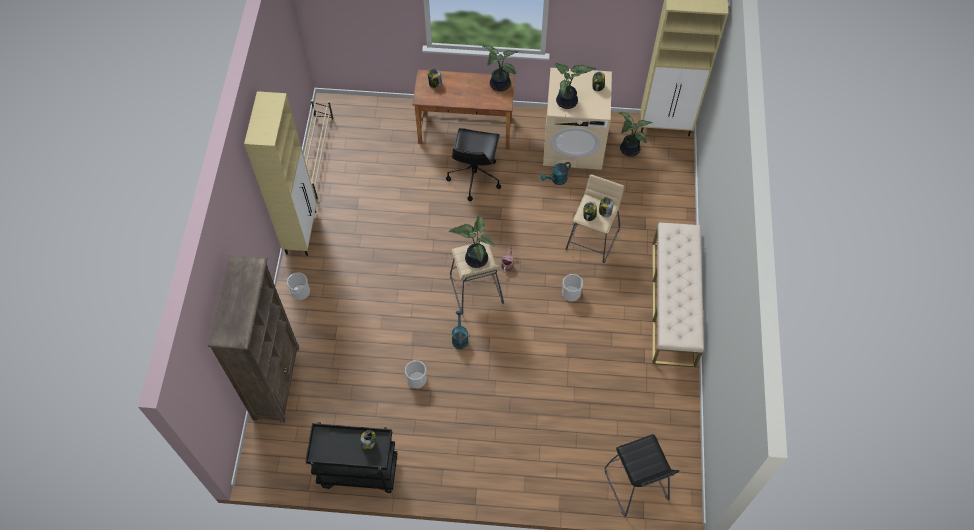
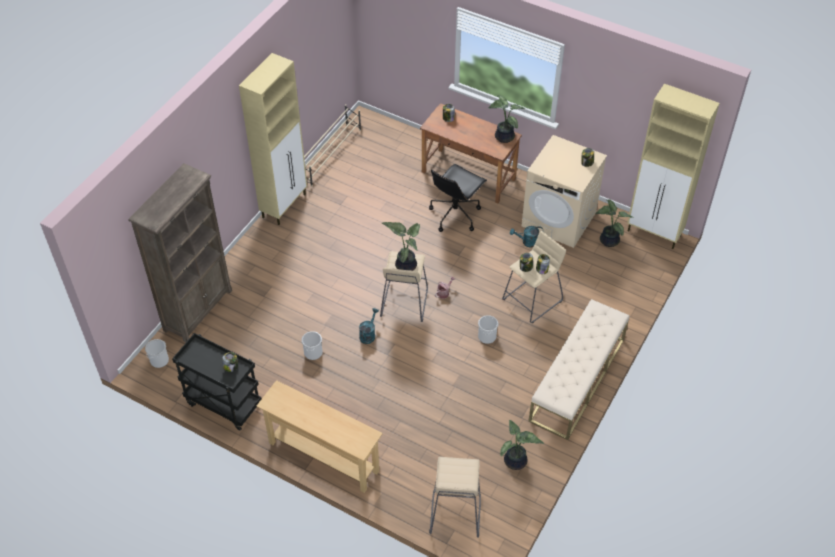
camera: 25 degrees right, 10 degrees down
bucket [287,273,310,300] -> bucket moved to [145,339,169,368]
potted plant [554,63,596,109] -> potted plant moved to [500,420,544,470]
black stool [605,434,679,517] -> beige stool [429,457,481,538]
none -> beige console table [256,380,383,493]

